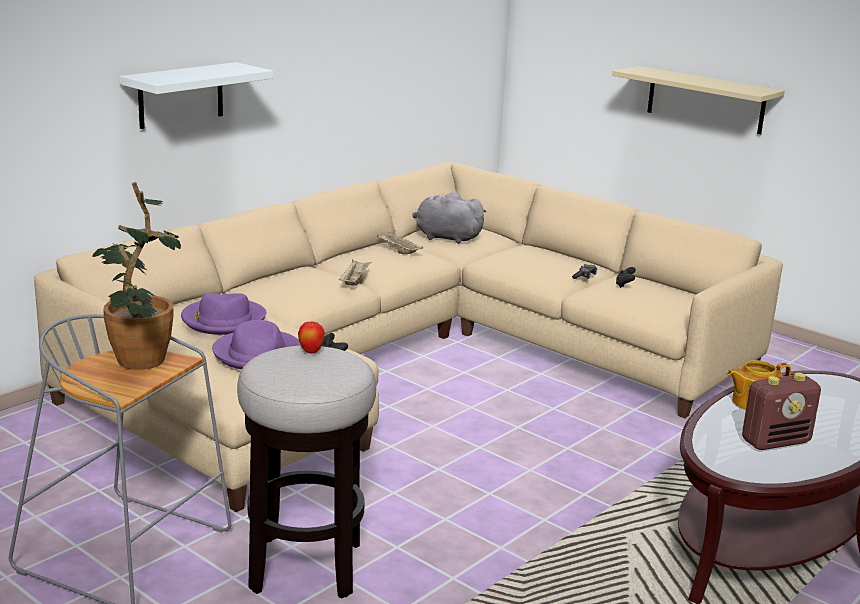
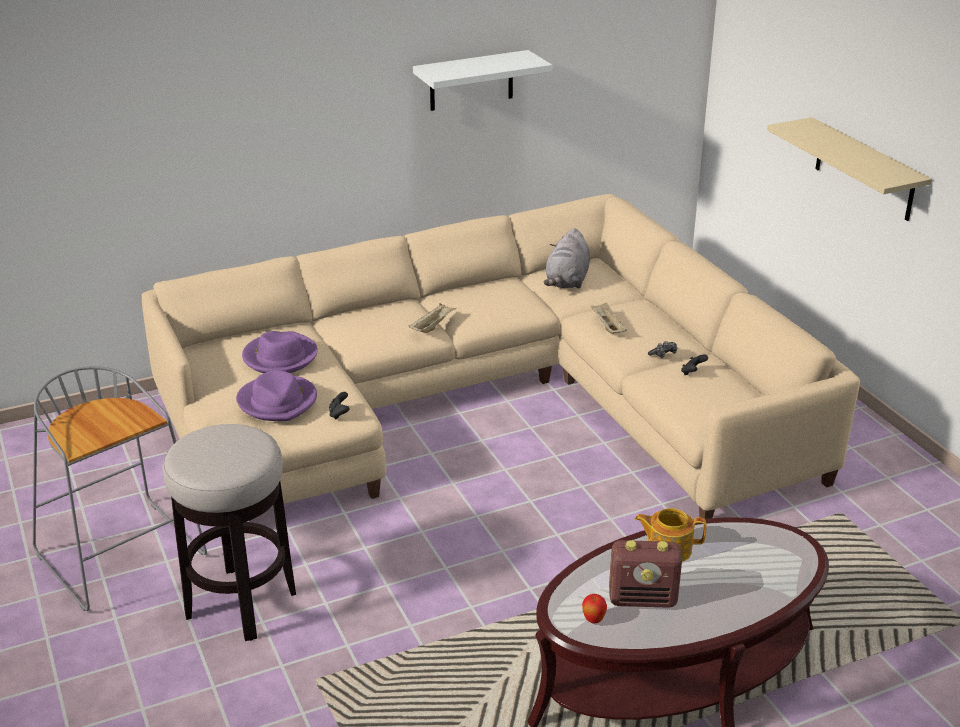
camera: 25 degrees right, 10 degrees up
potted plant [93,182,181,370] -> none
white shelf [120,62,273,129] -> white shelf moved to [413,50,552,111]
apple [298,321,325,354] -> apple moved to [582,594,607,623]
beige tray [377,232,423,254] -> beige tray moved to [591,303,627,334]
grey plush toy [412,192,487,244] -> grey plush toy turned 120 degrees counterclockwise [543,228,590,289]

